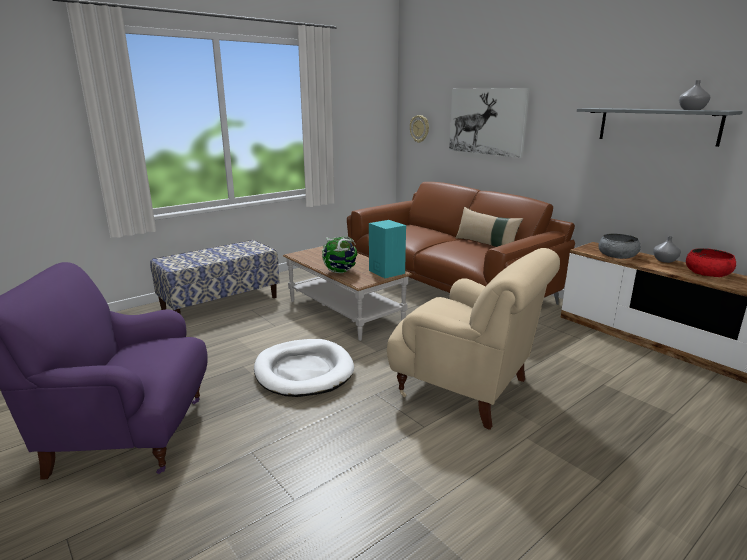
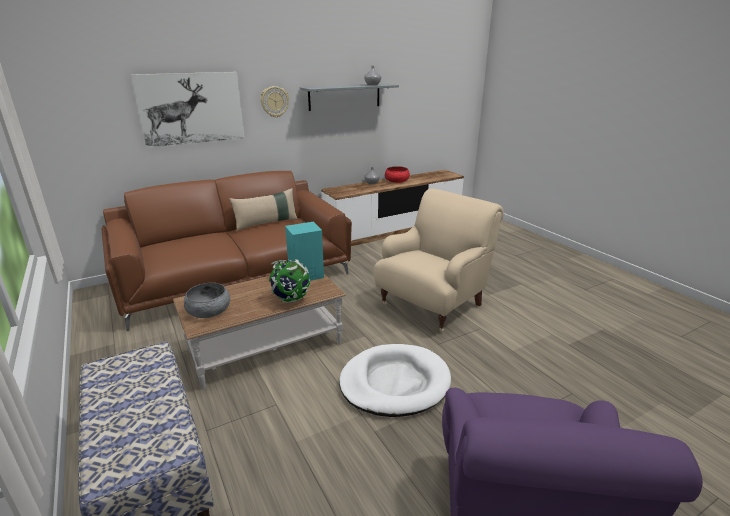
camera: 80 degrees left, 5 degrees up
wall clock [410,115,429,143] -> wall clock moved to [260,86,289,118]
grey bowl [598,233,641,259] -> grey bowl moved to [184,283,230,318]

